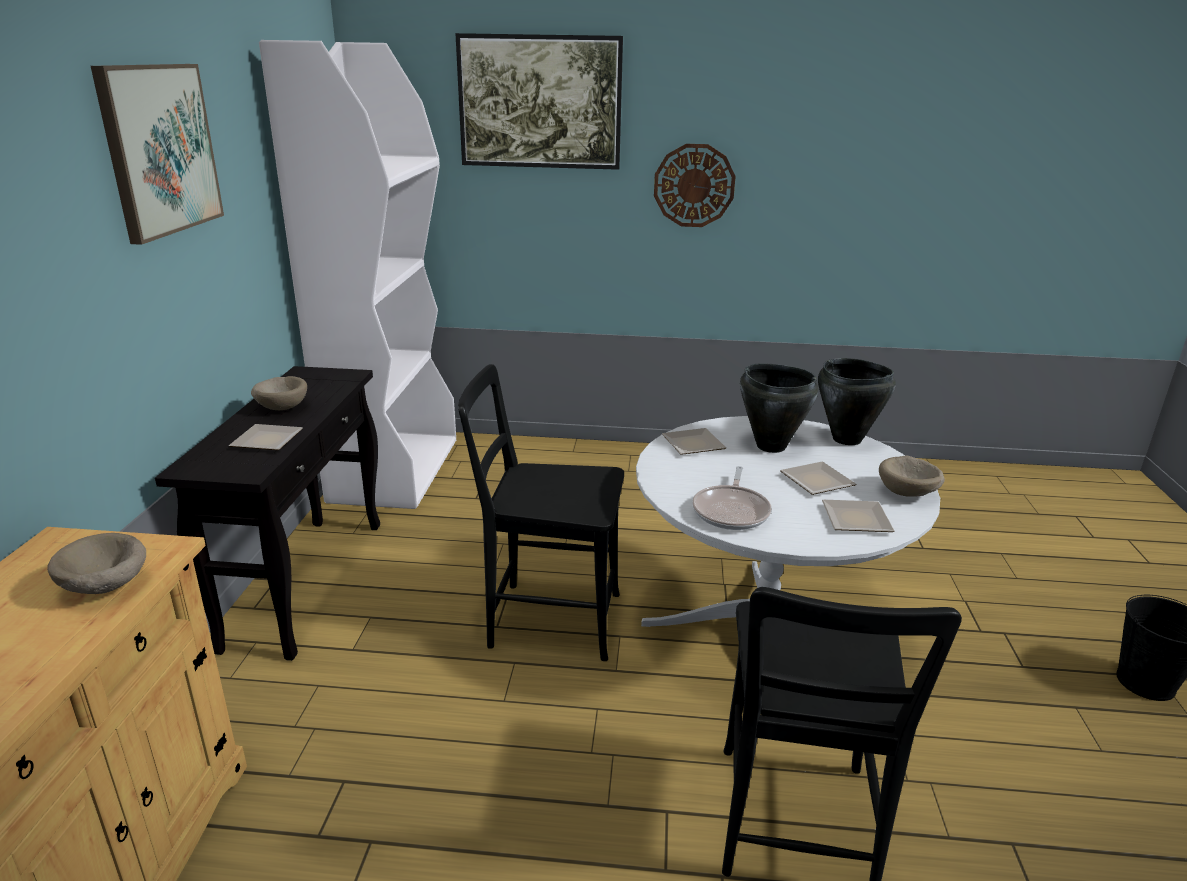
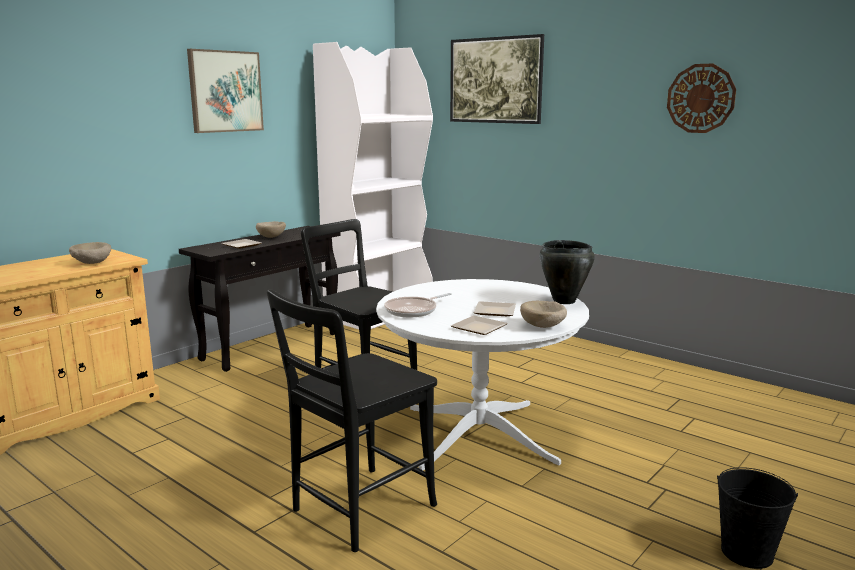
camera: 35 degrees right, 10 degrees down
wall clock [654,144,736,227] -> wall clock moved to [667,64,736,133]
plate [662,428,726,455] -> none
black cooking pot [740,363,819,453] -> none

